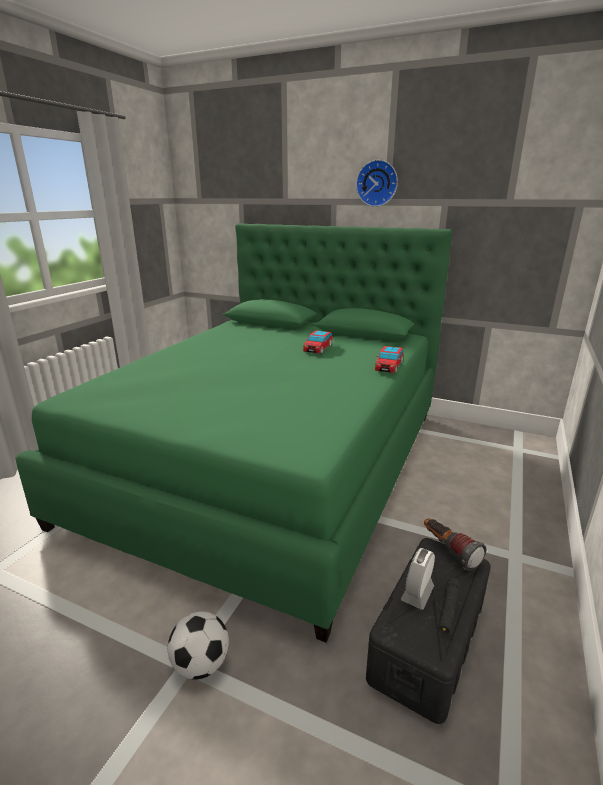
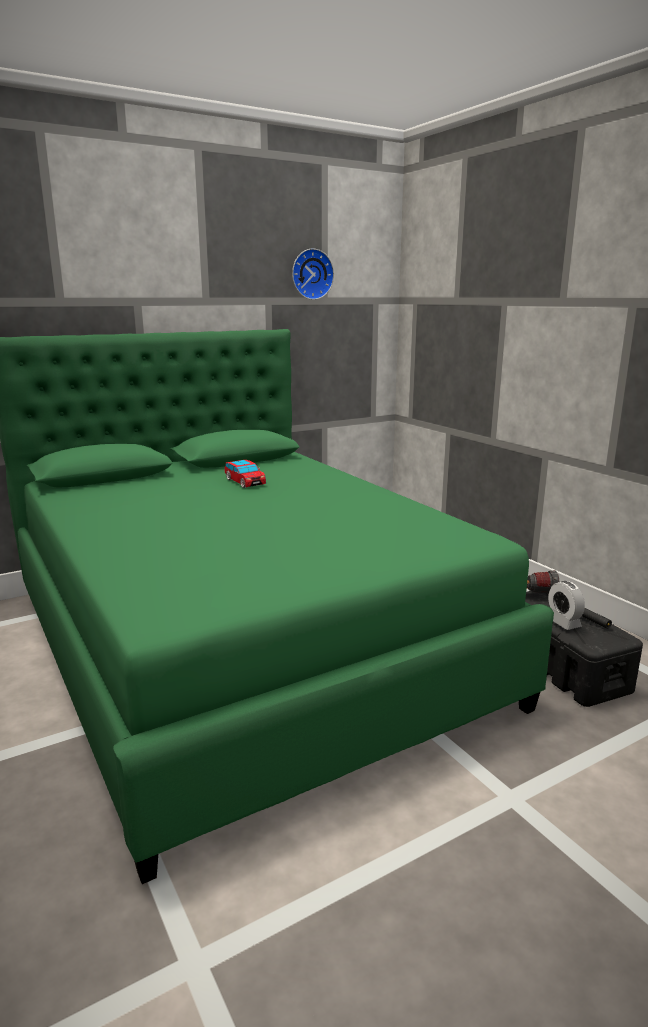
camera: 55 degrees left, 5 degrees down
football [168,611,229,680] -> none
wall clock [356,160,398,207] -> wall clock moved to [292,248,334,300]
toy car [375,346,403,373] -> none

